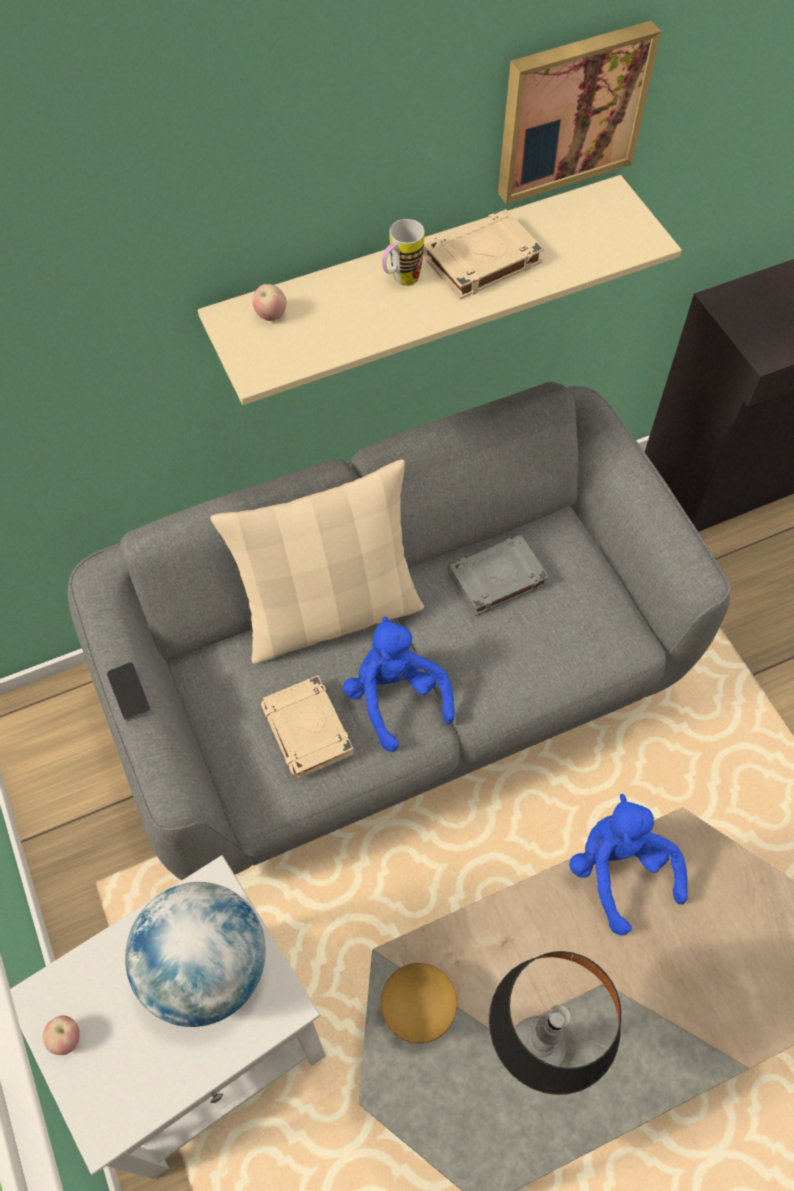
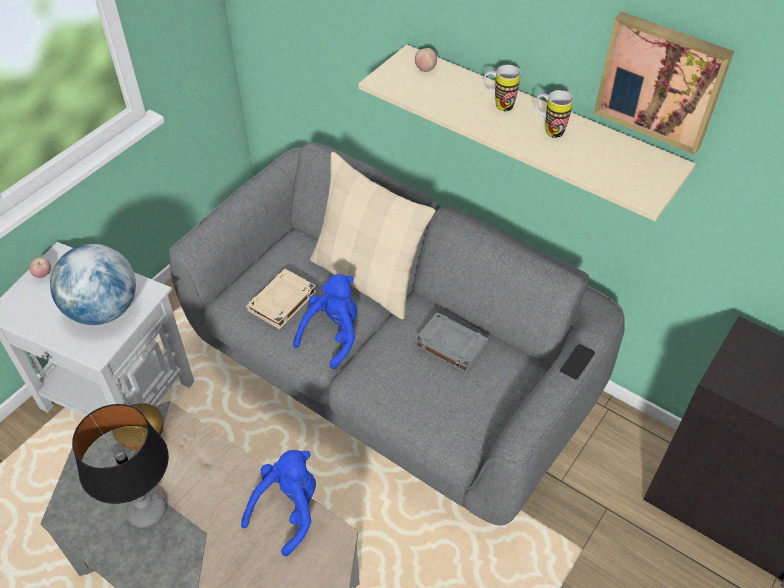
camera: 60 degrees right, 10 degrees down
phone [107,662,151,721] -> phone moved to [559,344,595,381]
beige book [423,209,544,299] -> mug [535,90,574,138]

